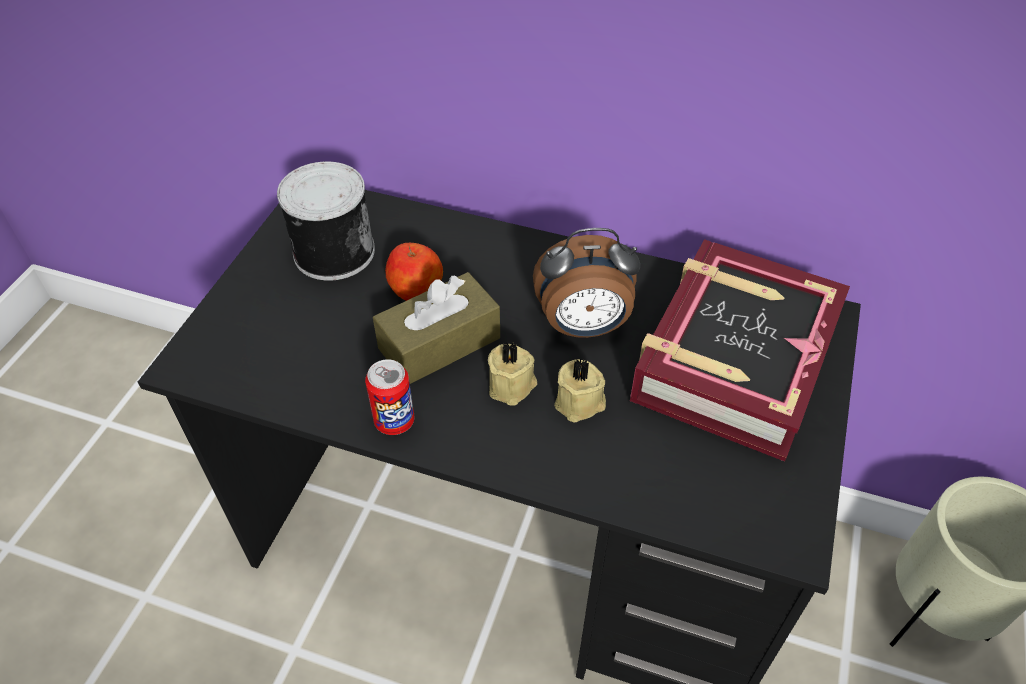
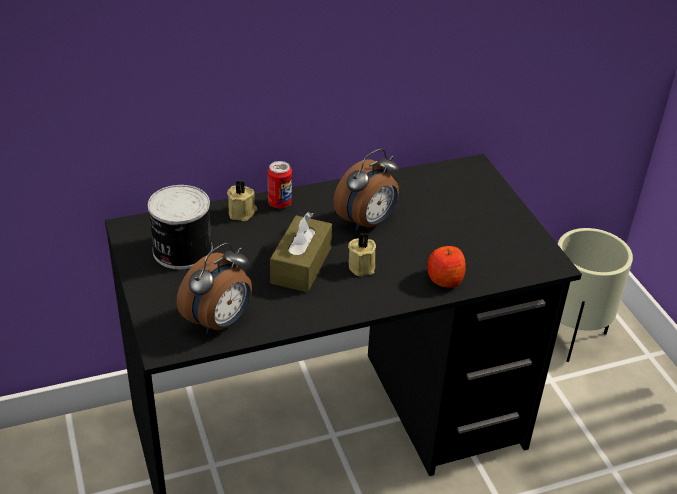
camera: 40 degrees left, 10 degrees down
can [365,359,415,435] -> can moved to [268,161,292,208]
apple [385,243,443,301] -> apple moved to [427,246,466,288]
beige candle [554,359,606,423] -> beige candle moved to [227,180,257,221]
book [630,239,850,462] -> none
none -> alarm clock [177,243,252,334]

